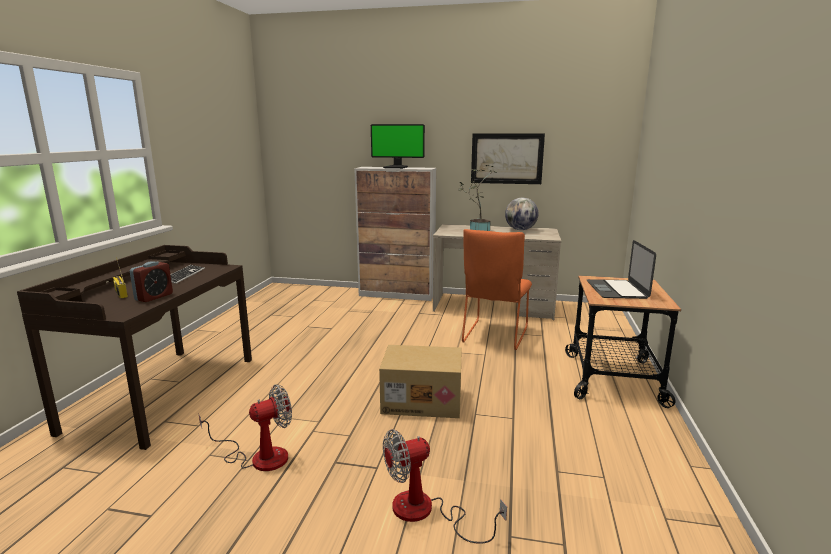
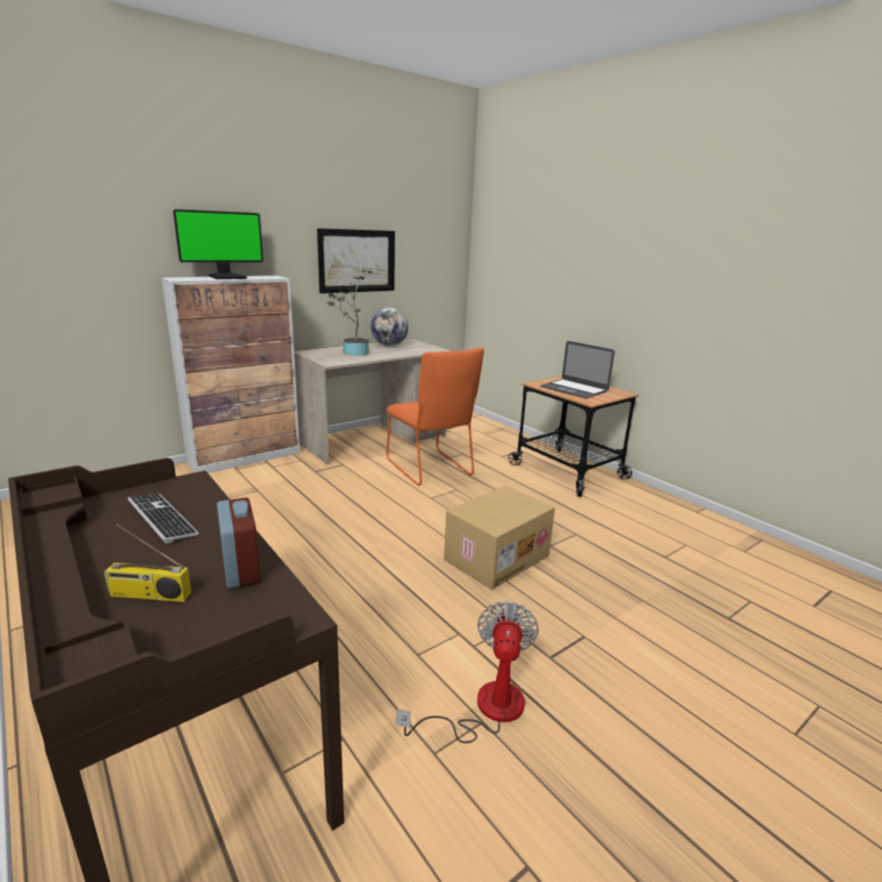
camera: 50 degrees left, 5 degrees up
fan [383,429,507,544] -> none

